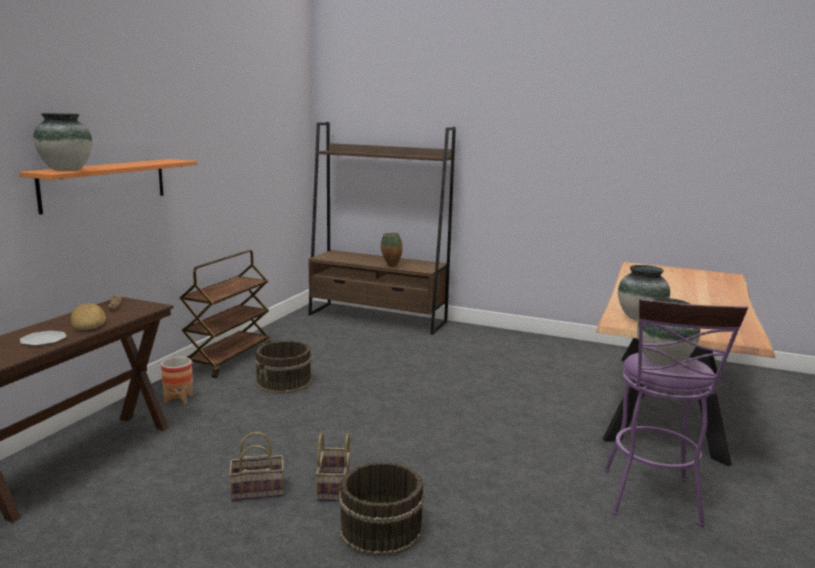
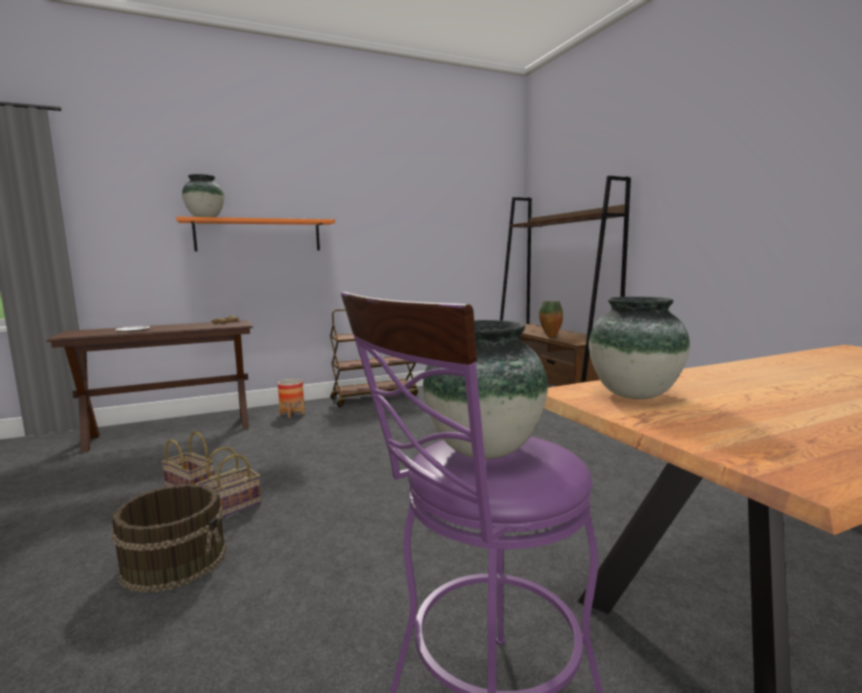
camera: 45 degrees right, 5 degrees down
bread [71,303,106,330] -> none
brown bucket [255,341,312,394] -> none

